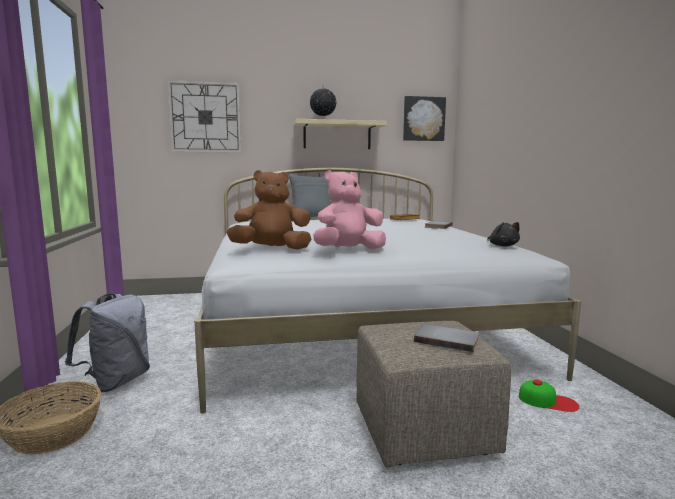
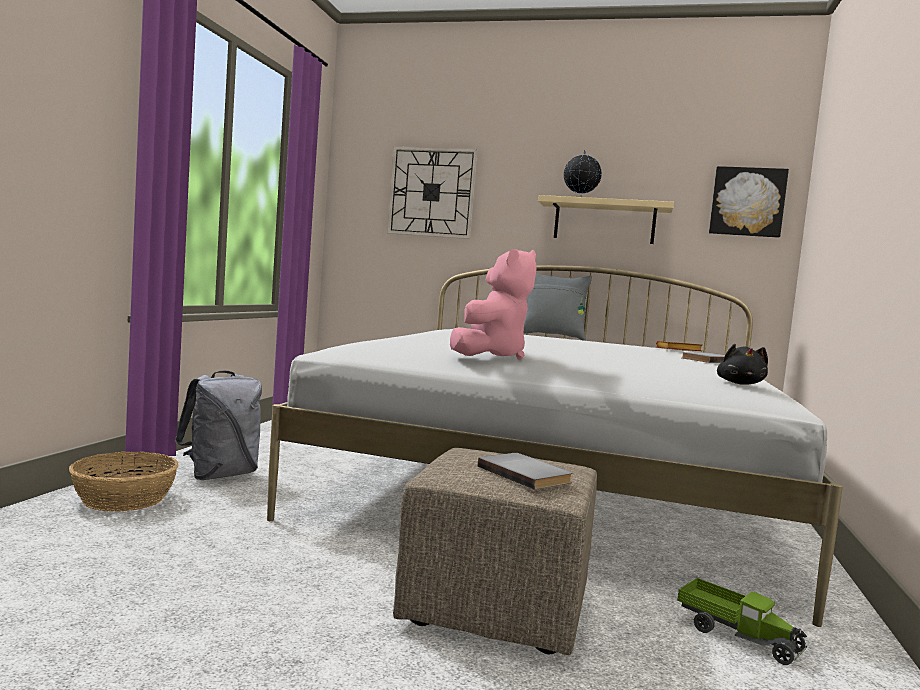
camera: 25 degrees right, 5 degrees down
brown plush toy [226,170,312,250] -> none
pink plush toy [313,170,386,249] -> pink plush toy turned 120 degrees clockwise [450,249,537,360]
cap [519,379,579,412] -> toy truck [677,578,807,665]

